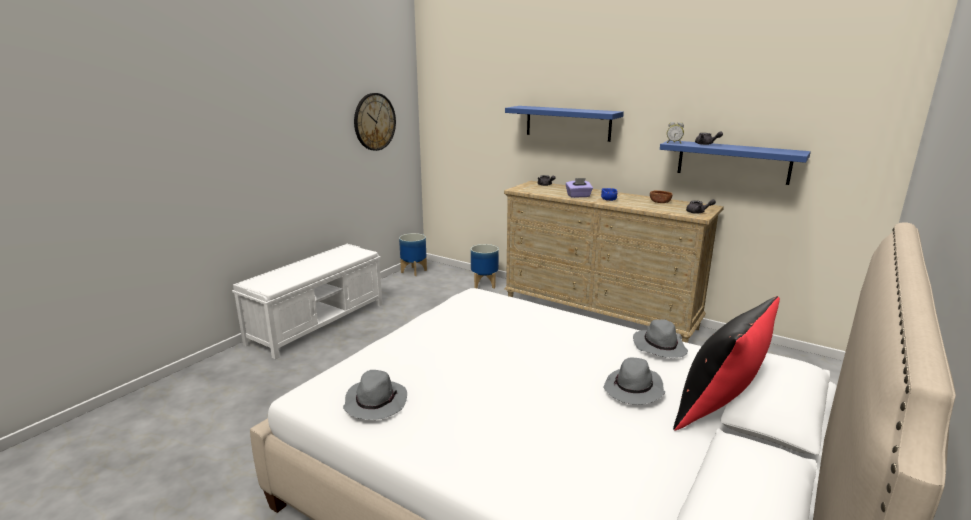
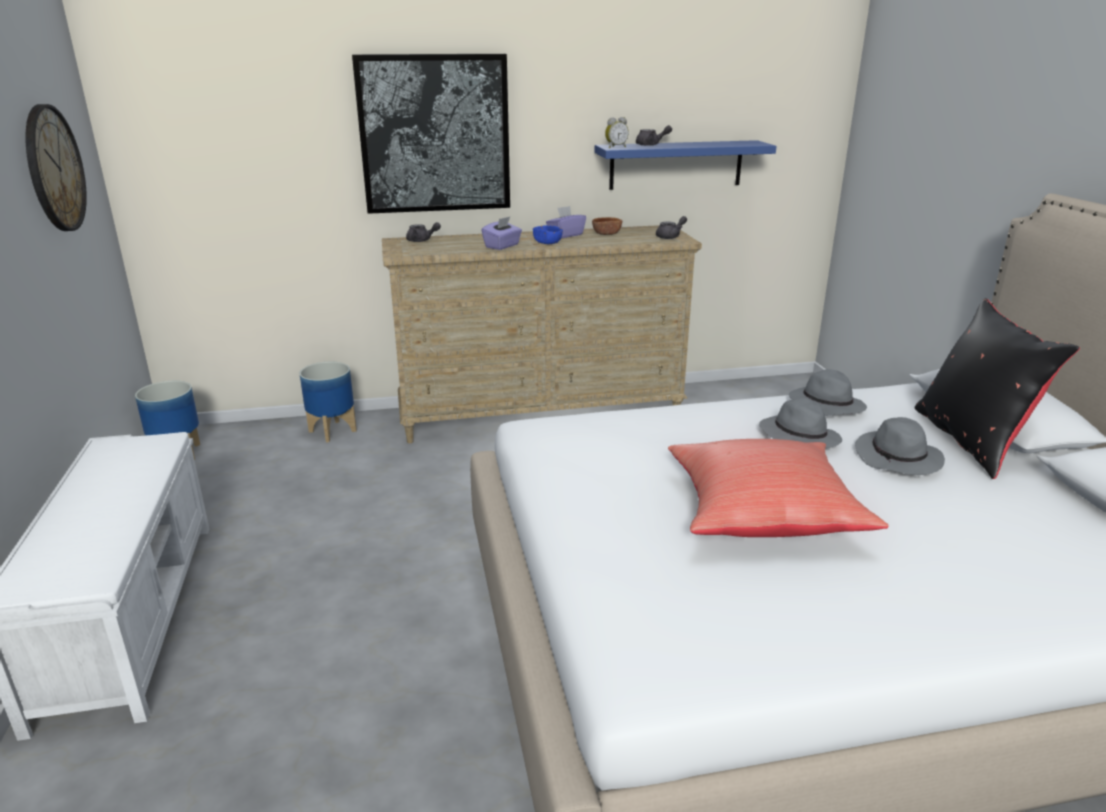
camera: 45 degrees left, 5 degrees up
grey hat [343,370,407,420] -> grey hat moved to [759,398,842,448]
blue shelf [505,106,624,142] -> picture [352,54,510,214]
none -> purple tissue box [546,206,586,238]
none -> red pillow [668,439,889,537]

